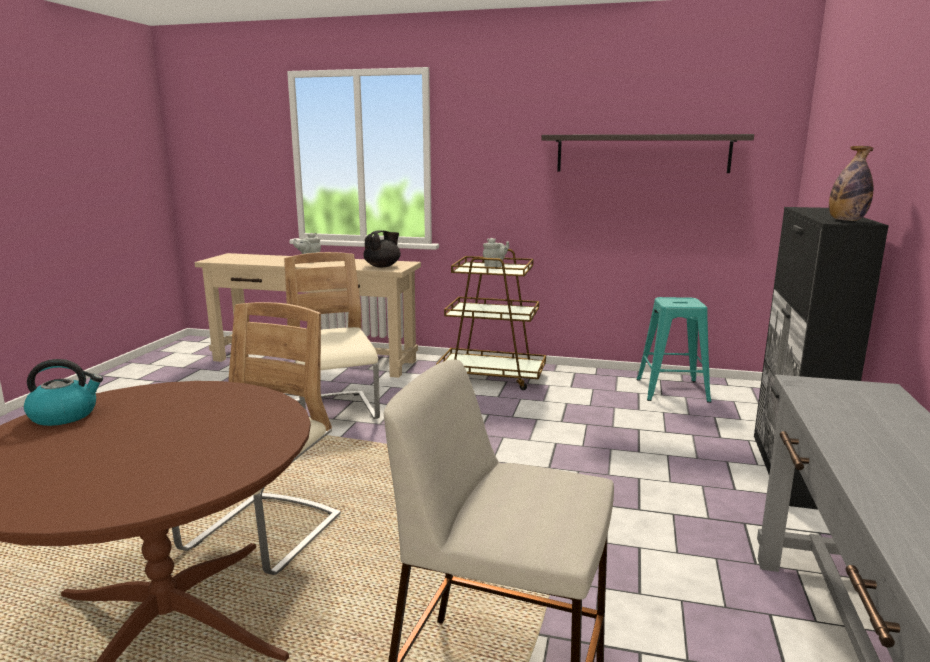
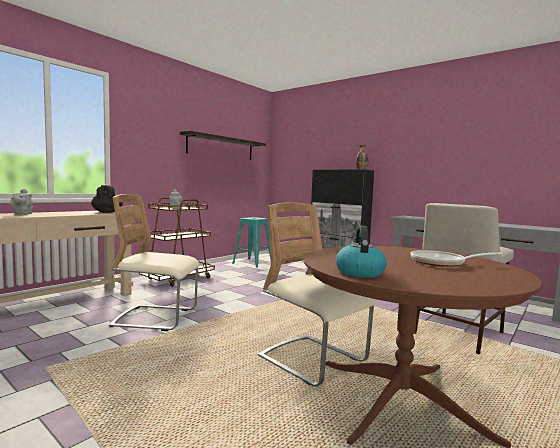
camera: 65 degrees left, 10 degrees down
none -> frying pan [410,250,502,267]

